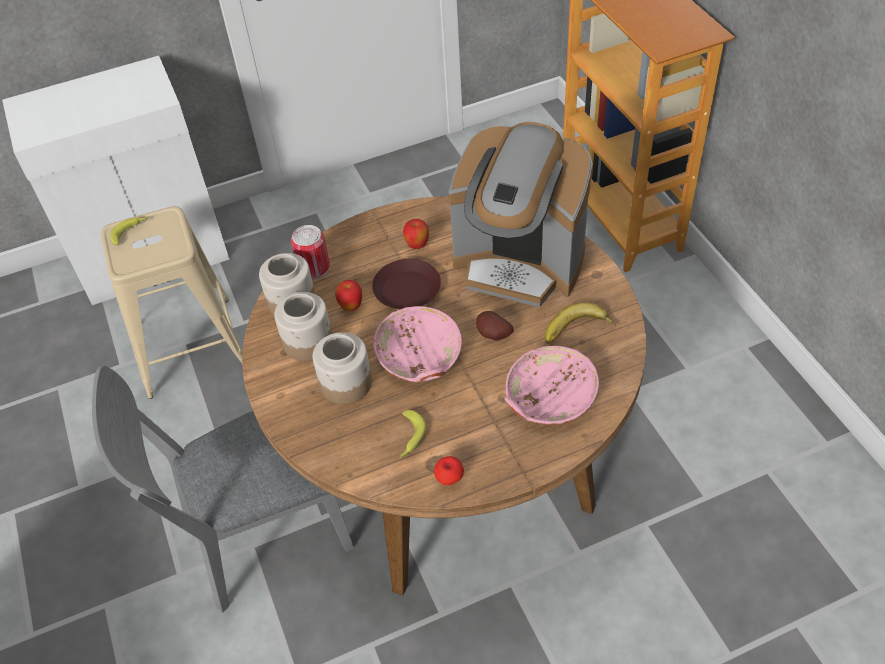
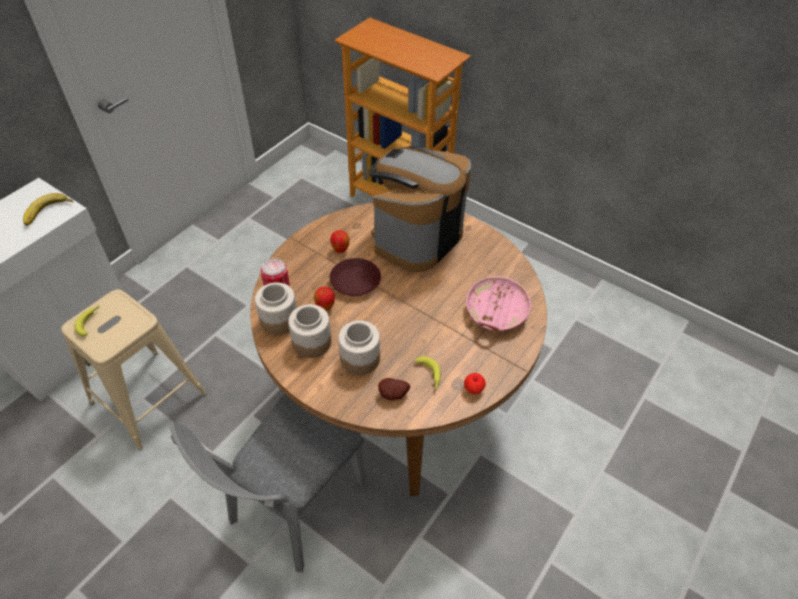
camera: 35 degrees left, 0 degrees up
pink bowl [373,306,462,383] -> none
coffee machine [448,122,593,307] -> coffee machine turned 135 degrees clockwise [368,146,471,272]
potato [476,311,514,341] -> potato moved to [378,378,410,400]
banana [545,302,616,344] -> banana moved to [23,193,74,226]

